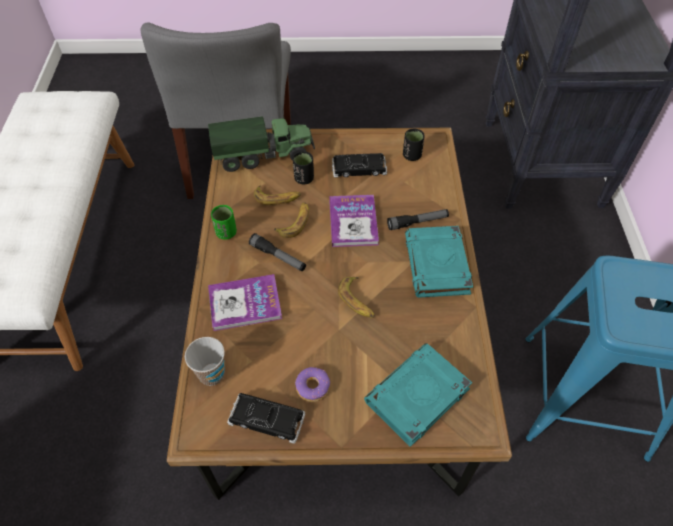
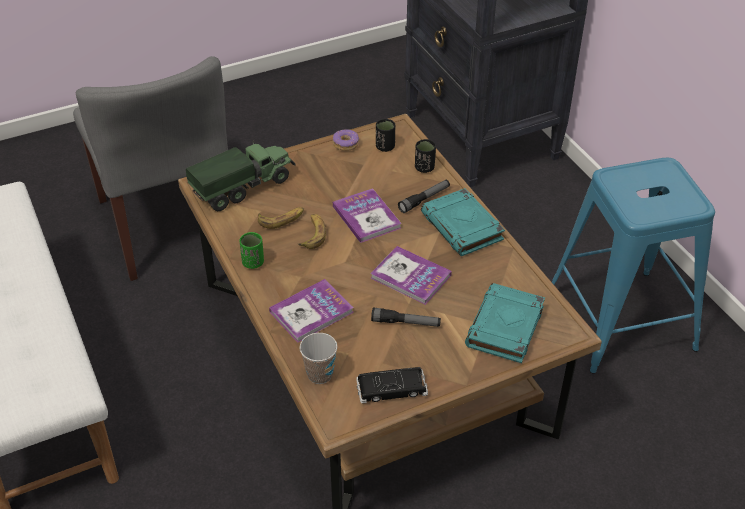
camera: 25 degrees left, 10 degrees down
flashlight [249,233,306,271] -> flashlight moved to [371,307,441,327]
black cup [293,151,314,184] -> black cup moved to [415,139,436,173]
donut [295,367,330,402] -> donut moved to [333,129,359,151]
black toy car [332,153,387,177] -> none
banana [338,277,375,318] -> book [370,246,452,305]

